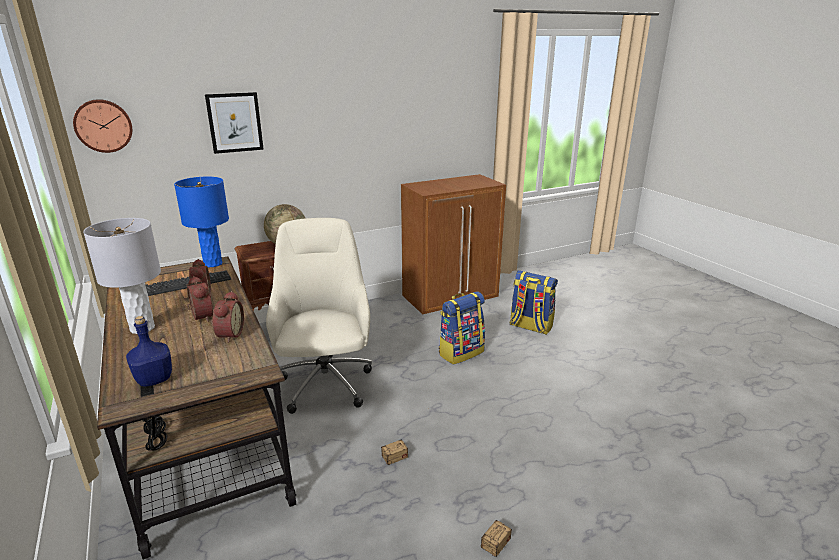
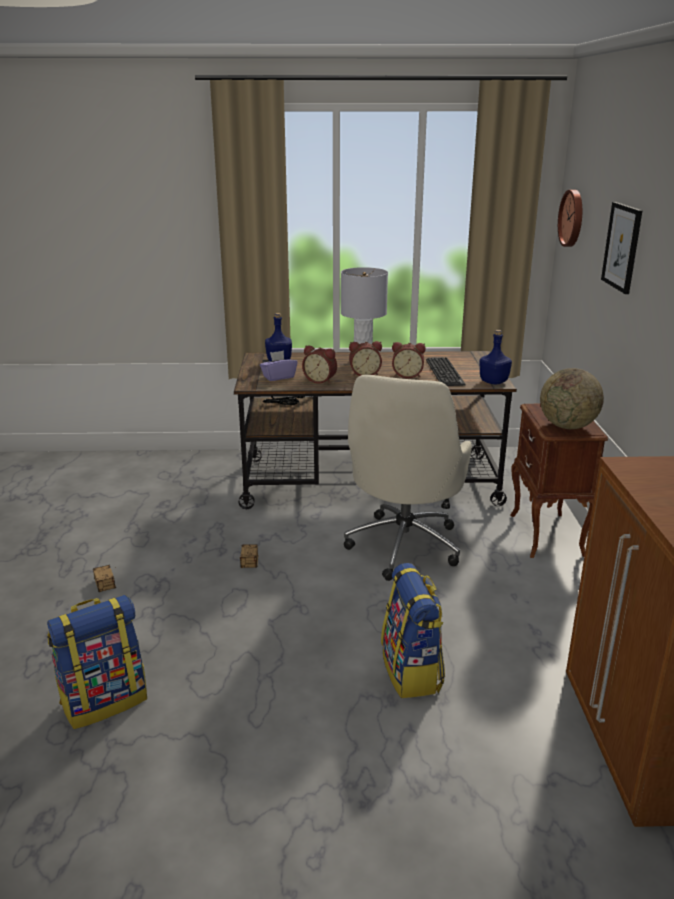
camera: 115 degrees right, 0 degrees up
blue table lamp [174,177,229,267] -> blue bottle [479,330,512,384]
beige office chair [266,218,372,414] -> beige office chair turned 90 degrees clockwise [344,375,472,581]
backpack [510,270,558,335] -> backpack moved to [47,595,147,729]
none -> purple tissue box [260,350,298,381]

